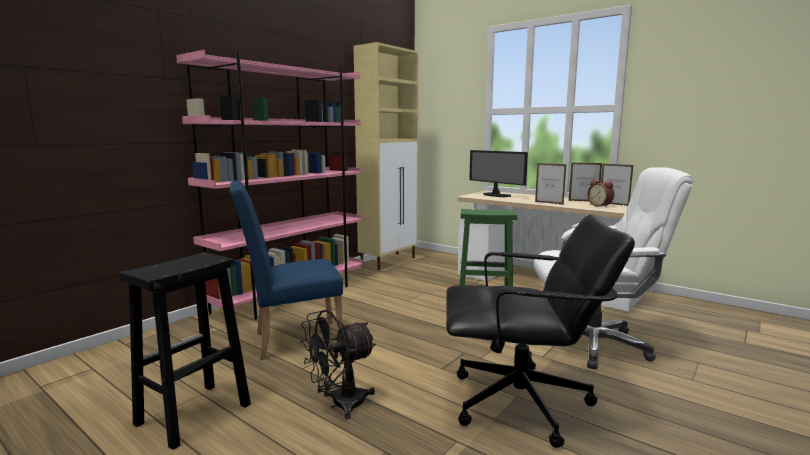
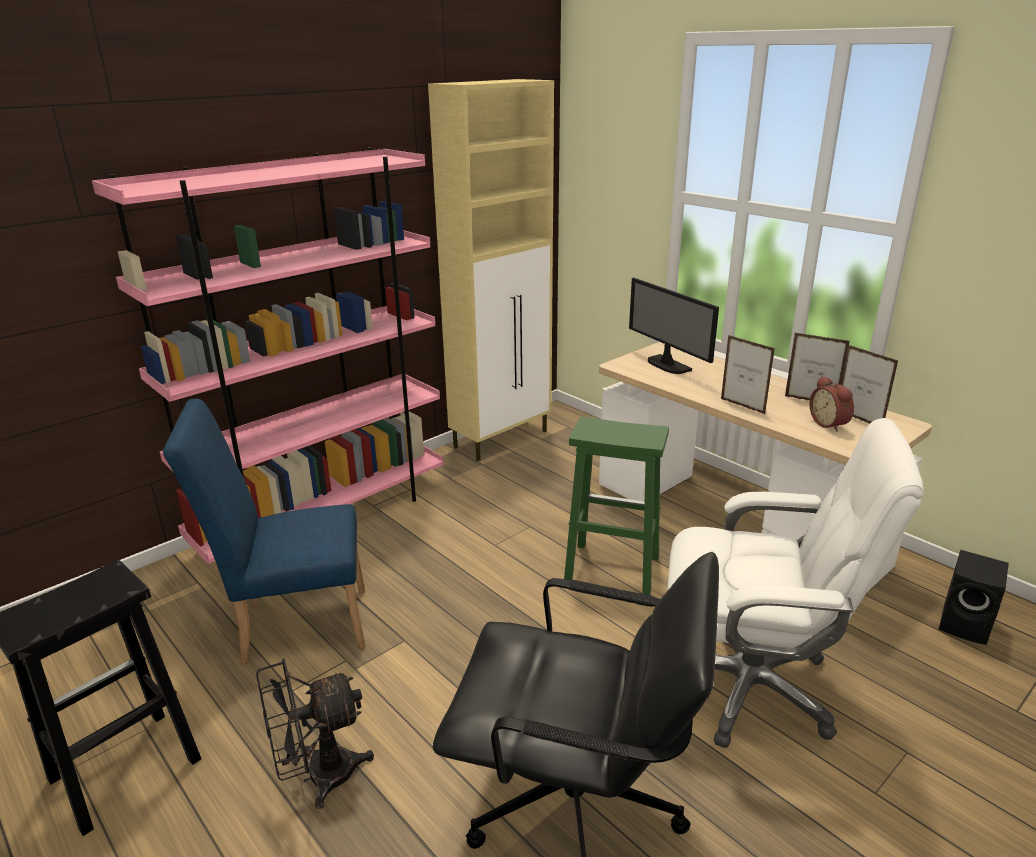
camera: 10 degrees right, 15 degrees up
none -> black speaker [939,550,1009,645]

